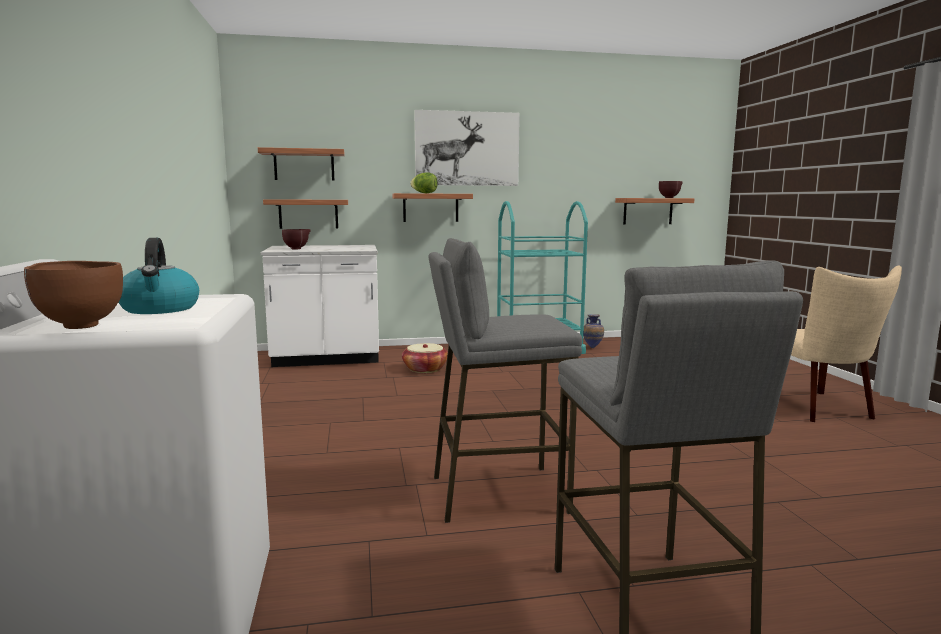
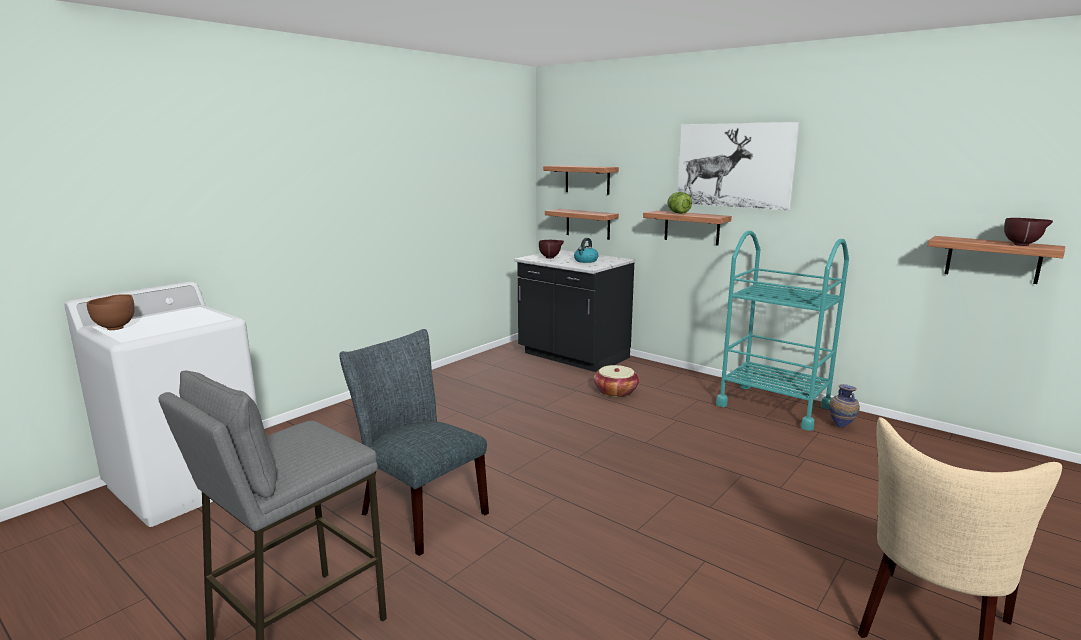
camera: 50 degrees right, 5 degrees up
kettle [118,238,199,314] -> kettle moved to [574,238,598,263]
white counter [261,245,379,367] -> black counter [514,250,635,372]
grey stool [428,238,582,523] -> grey chair [339,329,489,556]

